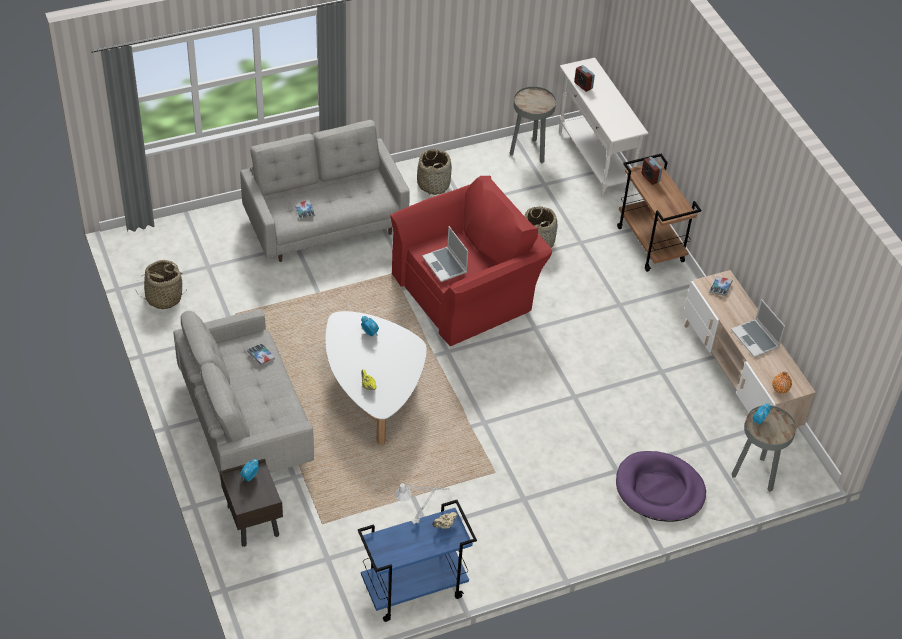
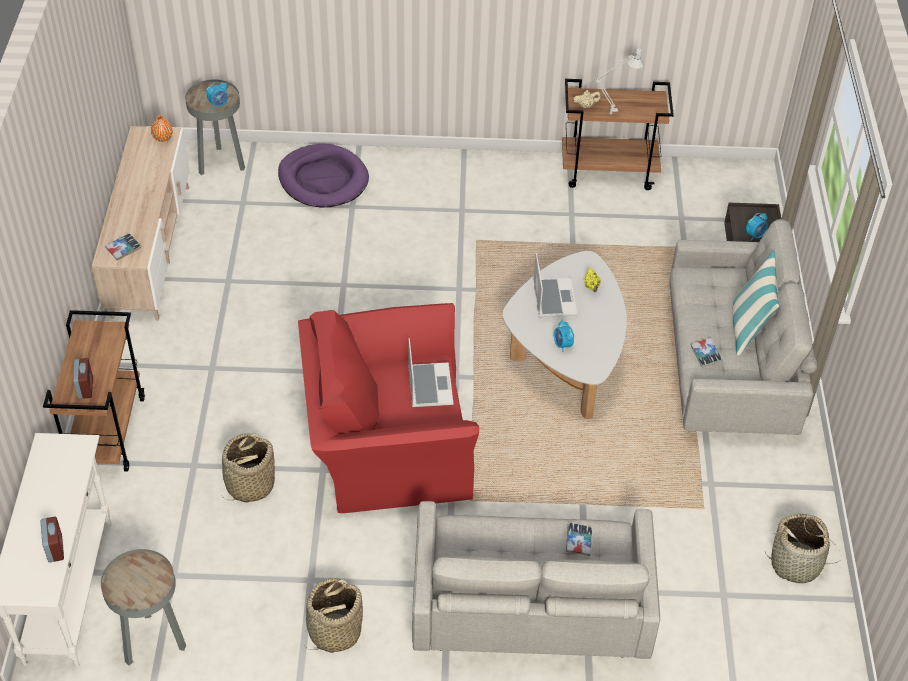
camera: 155 degrees left, 0 degrees up
blue cart [358,500,477,622] -> brown cart [562,79,674,190]
laptop [731,299,785,357] -> laptop moved to [533,253,577,317]
none -> pillow [732,251,779,356]

